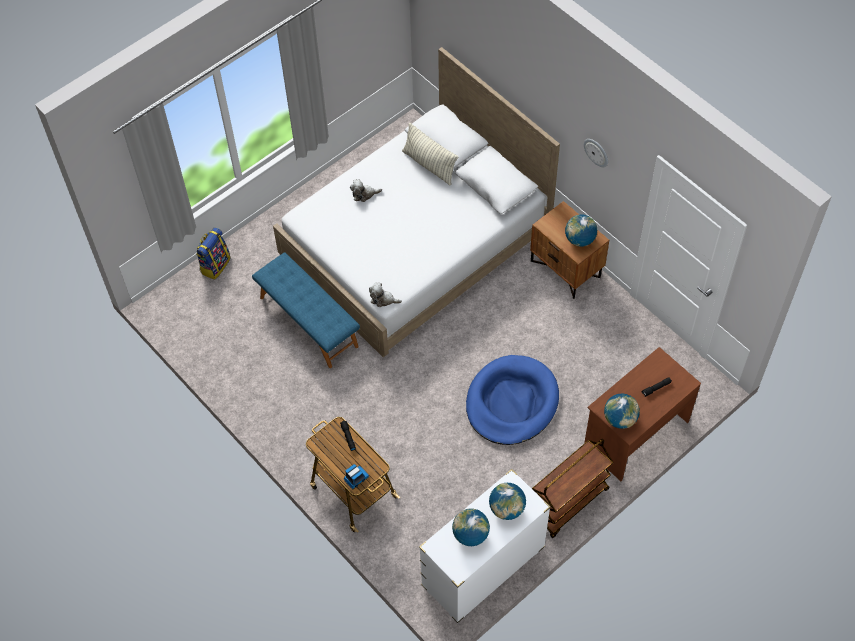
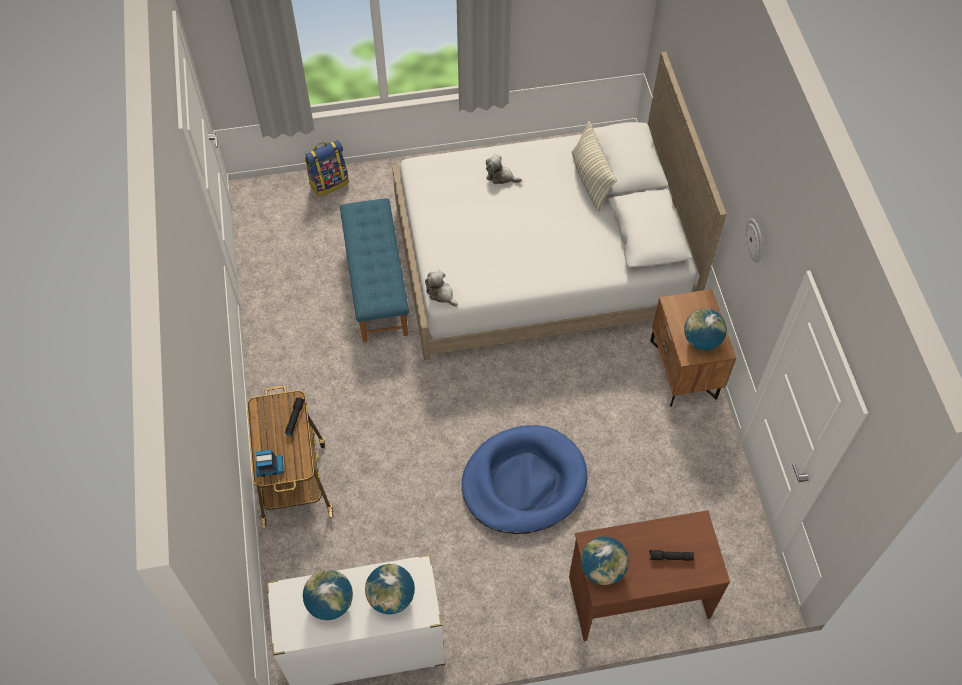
camera: 30 degrees right, 0 degrees up
brown cart [532,439,614,538] -> none

